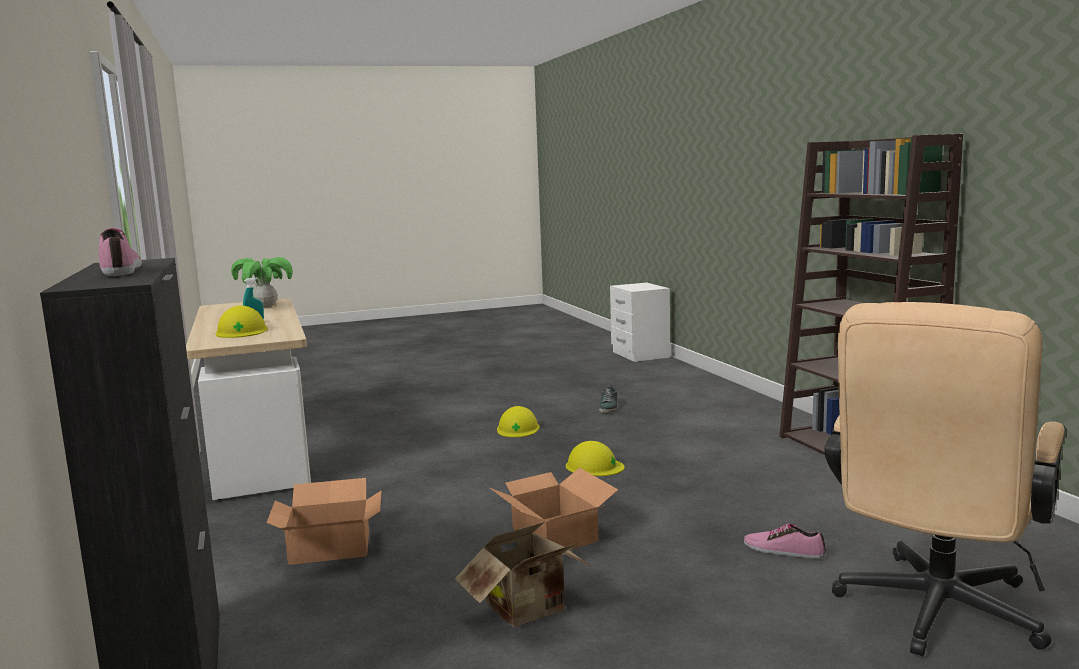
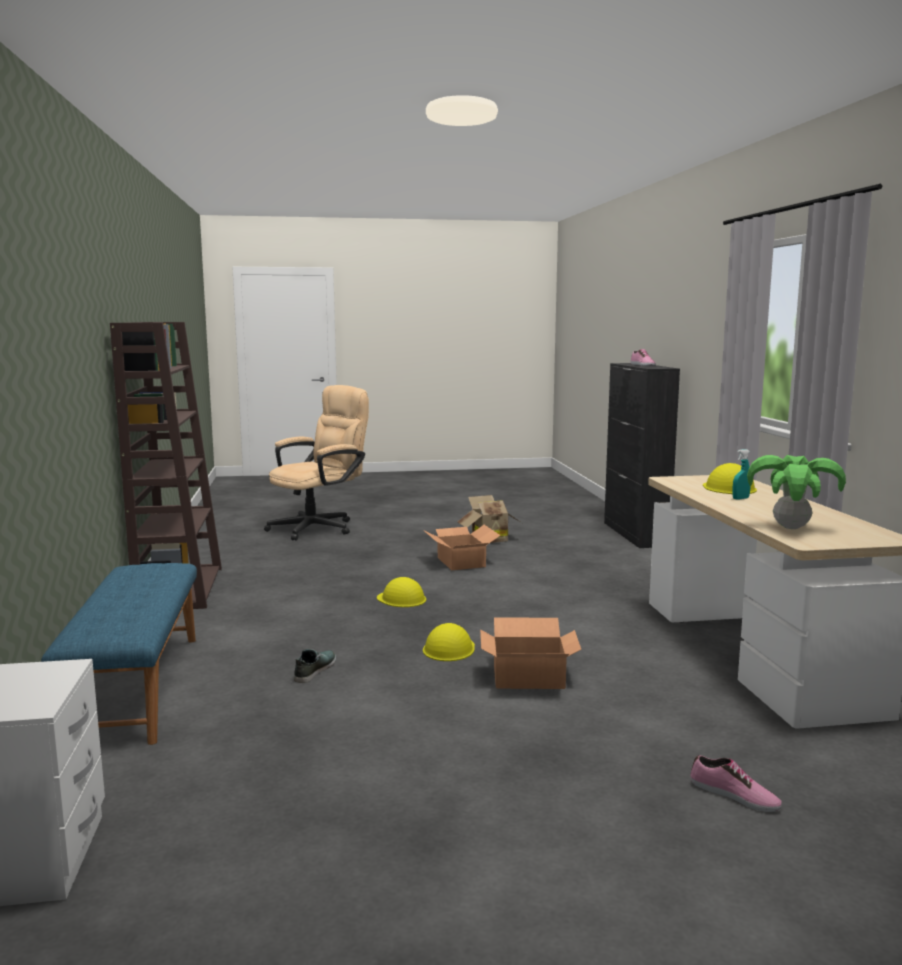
camera: 170 degrees left, 0 degrees up
cardboard box [267,478,381,565] -> cardboard box moved to [480,617,582,689]
shoe [744,523,826,559] -> shoe moved to [690,755,782,812]
none -> blue bench [41,563,197,745]

